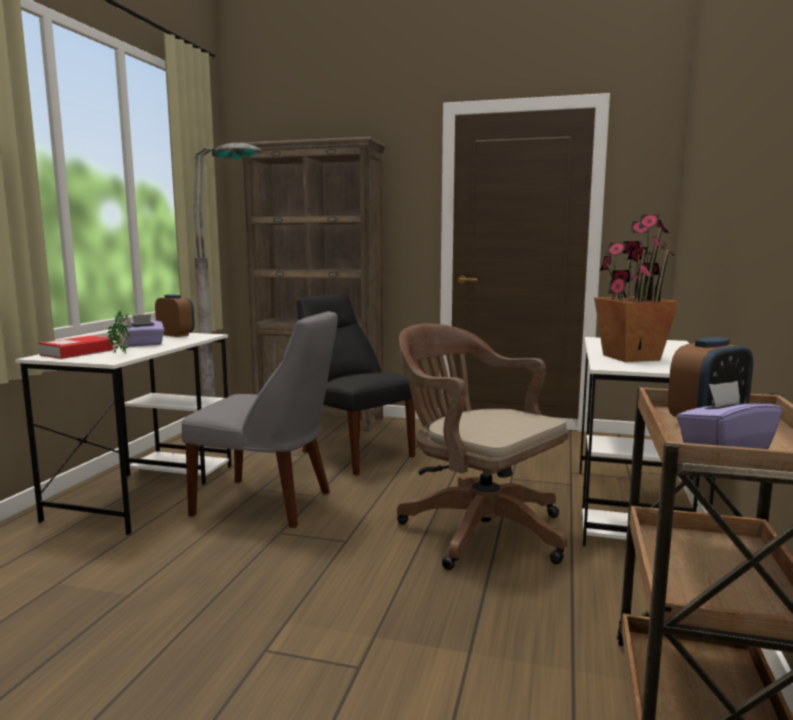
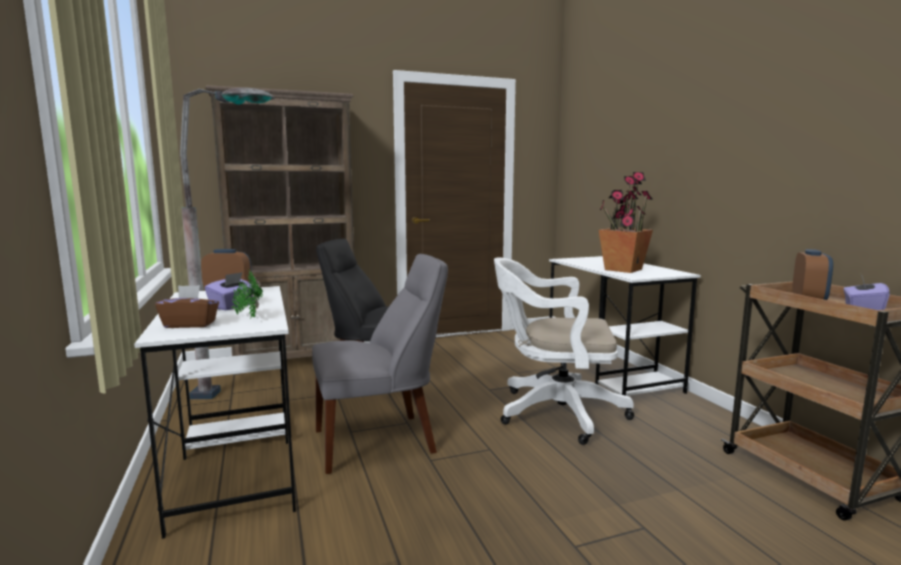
camera: 35 degrees left, 0 degrees up
book [38,336,114,359] -> brown tissue box [155,285,219,328]
brown office chair [397,324,569,570] -> white office chair [494,257,634,445]

